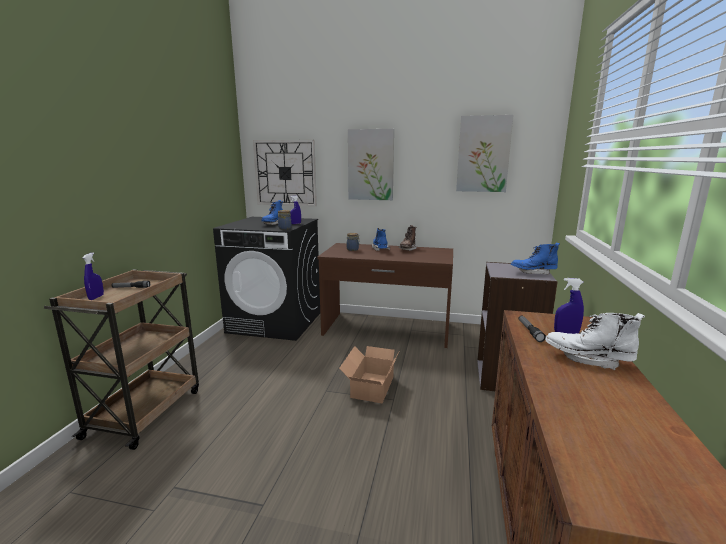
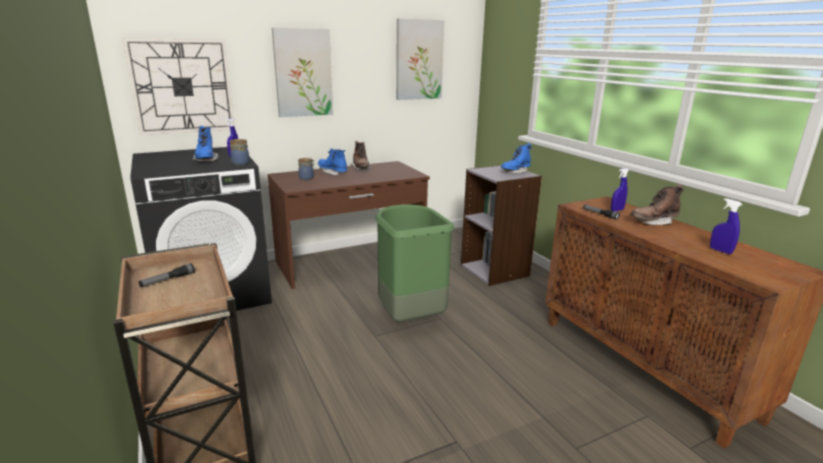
camera: 40 degrees left, 5 degrees up
blue spray bottle [83,253,104,300] -> blue spray bottle moved to [710,198,742,254]
cardboard box [339,346,400,404] -> green trash can [375,204,454,322]
white boot [545,313,645,370] -> brown boot [630,184,684,225]

